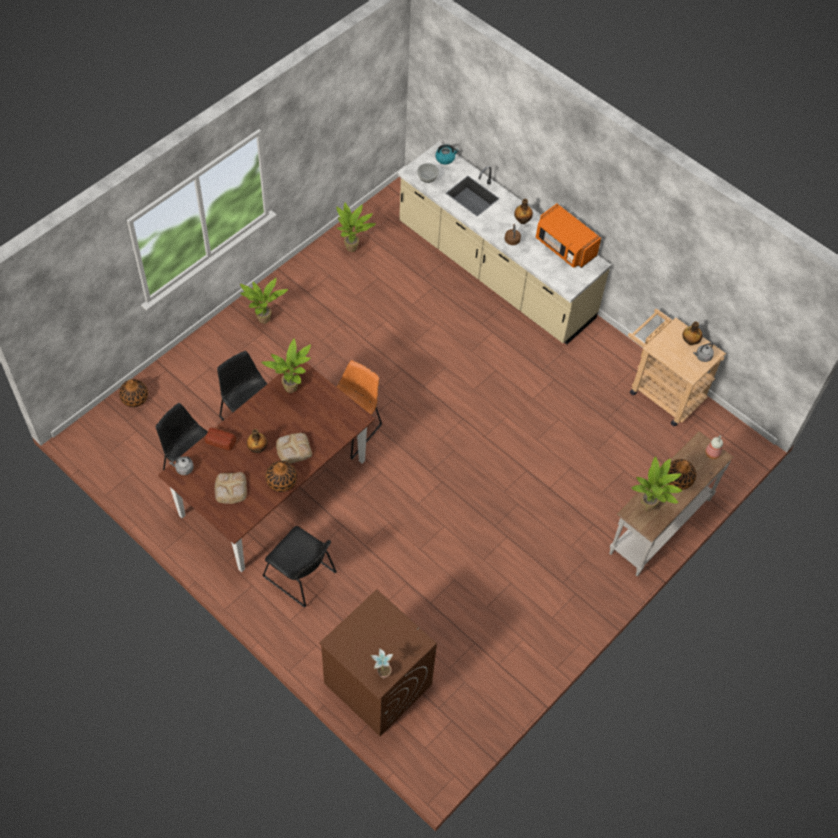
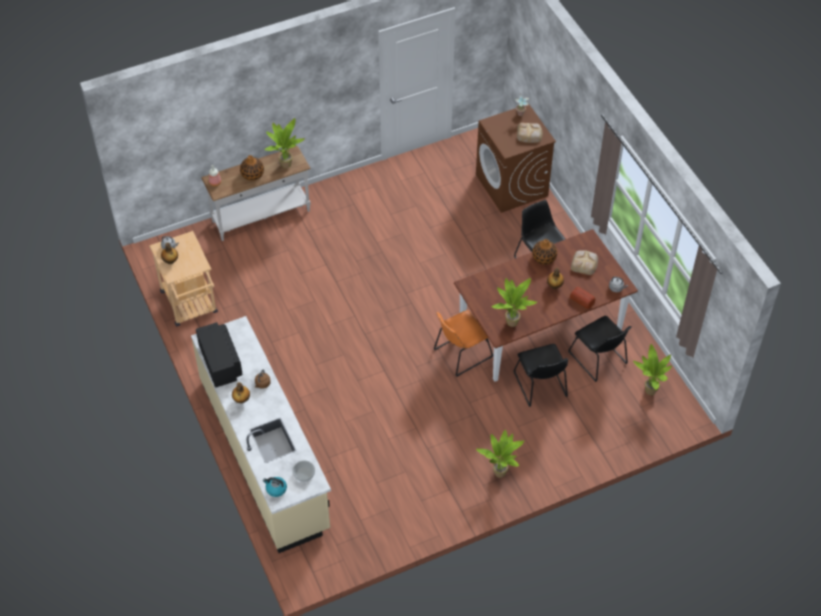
camera: 155 degrees left, 5 degrees down
vase [119,379,148,407] -> none
bread [276,433,312,463] -> bread moved to [517,123,543,143]
potted plant [336,203,376,252] -> potted plant moved to [633,344,672,395]
orange microwave [536,204,601,268] -> black microwave [196,322,242,388]

